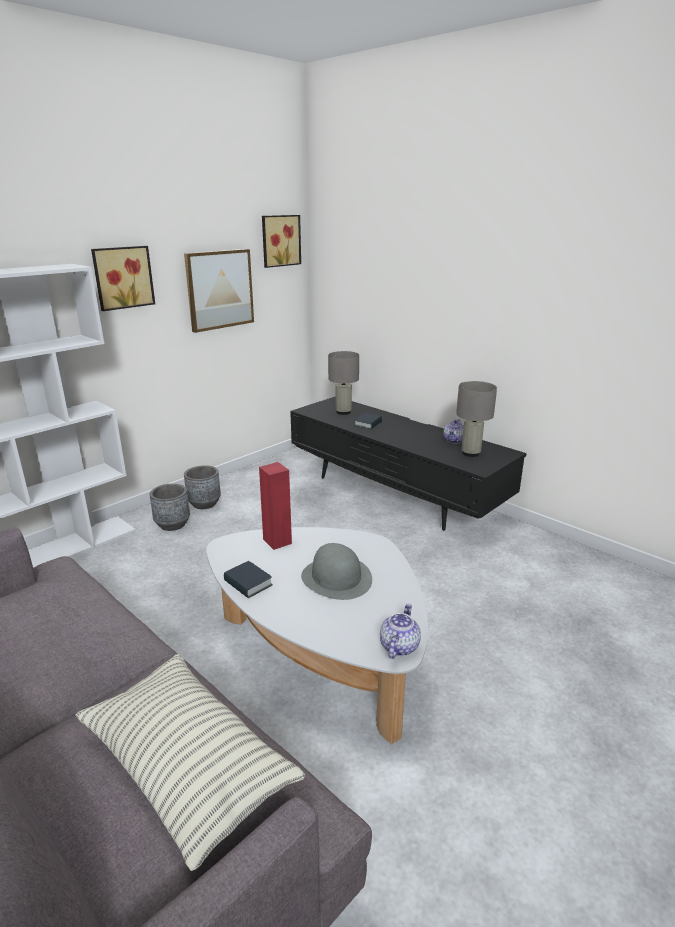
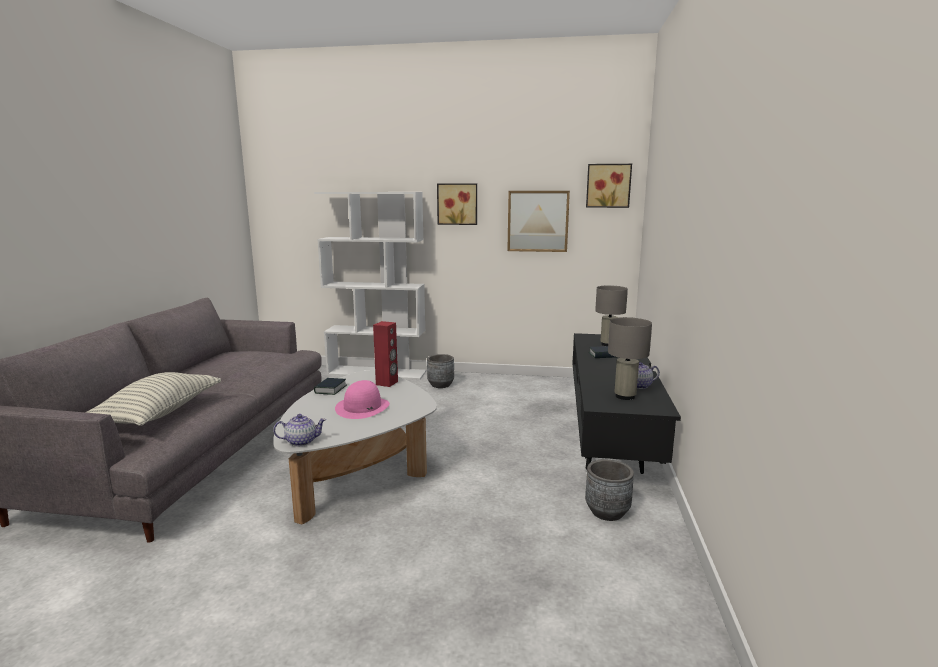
camera: 55 degrees right, 10 degrees down
grey planter [184,465,221,509] -> grey planter moved to [585,459,634,521]
grey hat [301,543,372,600] -> pink hat [335,380,390,419]

